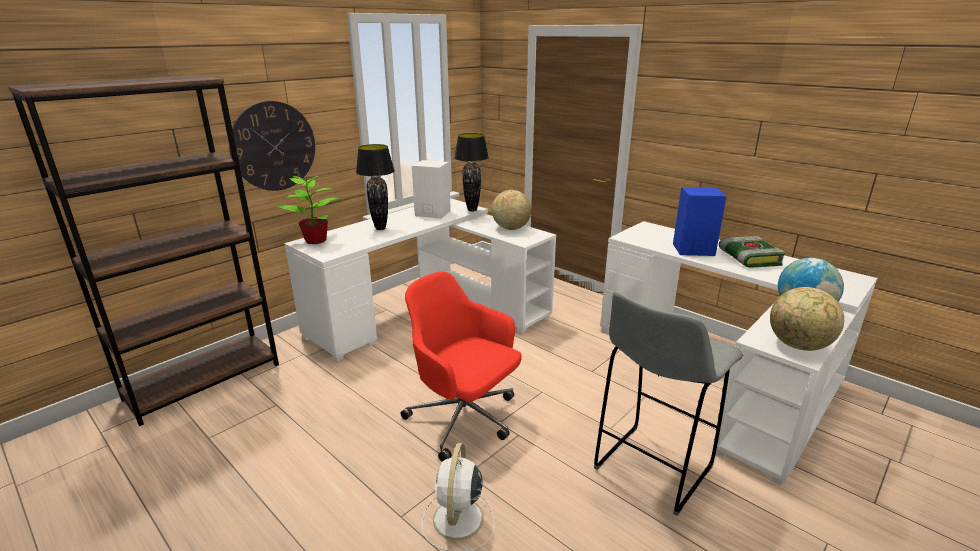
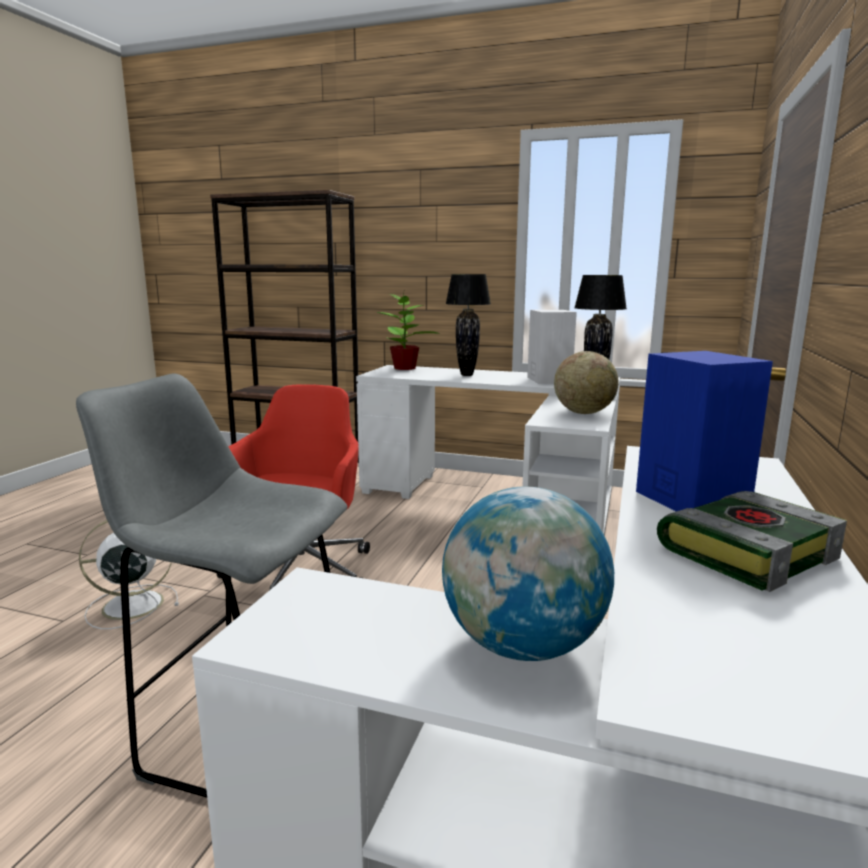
camera: 65 degrees right, 10 degrees down
wall clock [229,101,315,191] -> none
globe [770,287,844,351] -> none

